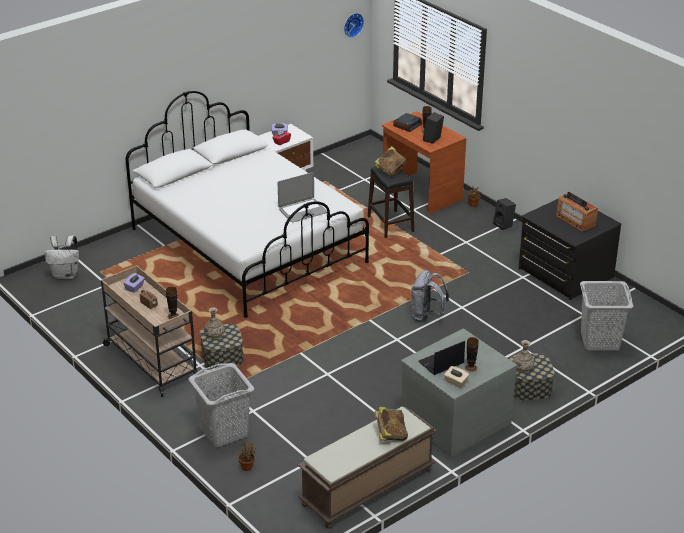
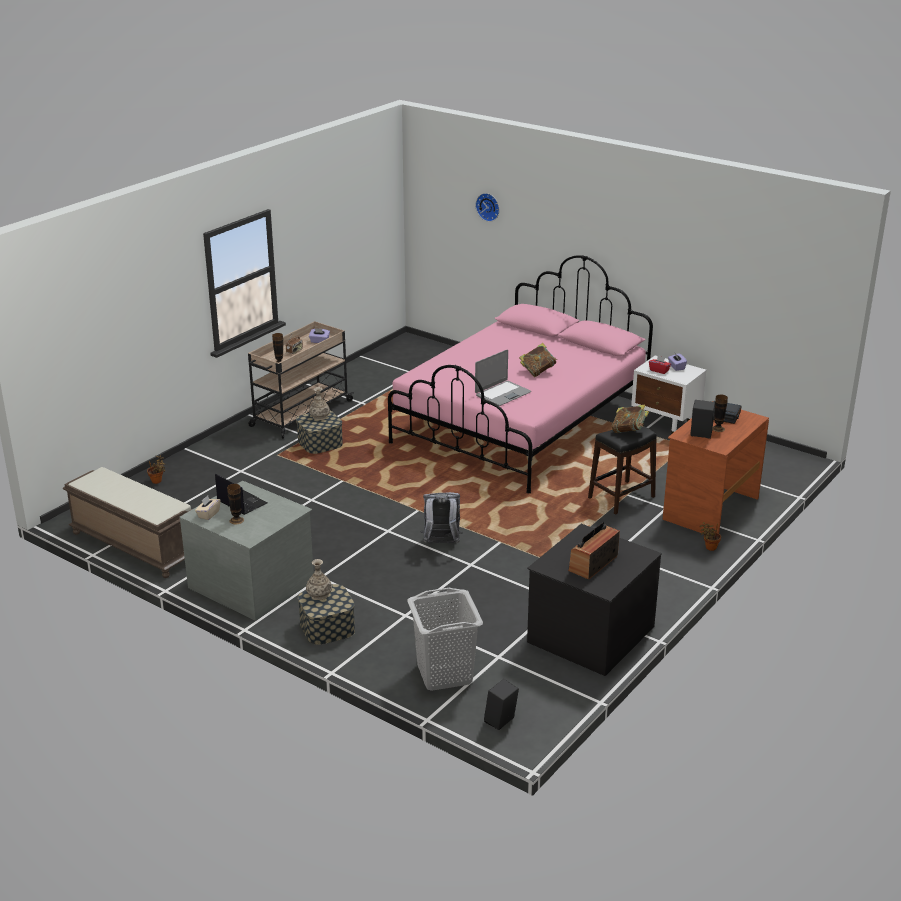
camera: 75 degrees right, 5 degrees down
white backpack [45,235,79,279] -> none
white bed [125,91,369,318] -> pink bed [388,255,653,493]
grey laundry basket [189,363,254,447] -> none
laptop [278,172,327,222] -> laptop turned 90 degrees counterclockwise [475,350,531,406]
wall clock [344,13,364,38] -> wall clock moved to [476,193,499,222]
book [374,407,408,441] -> book moved to [519,343,557,377]
black speaker [493,198,516,230] -> black speaker moved to [484,679,519,730]

